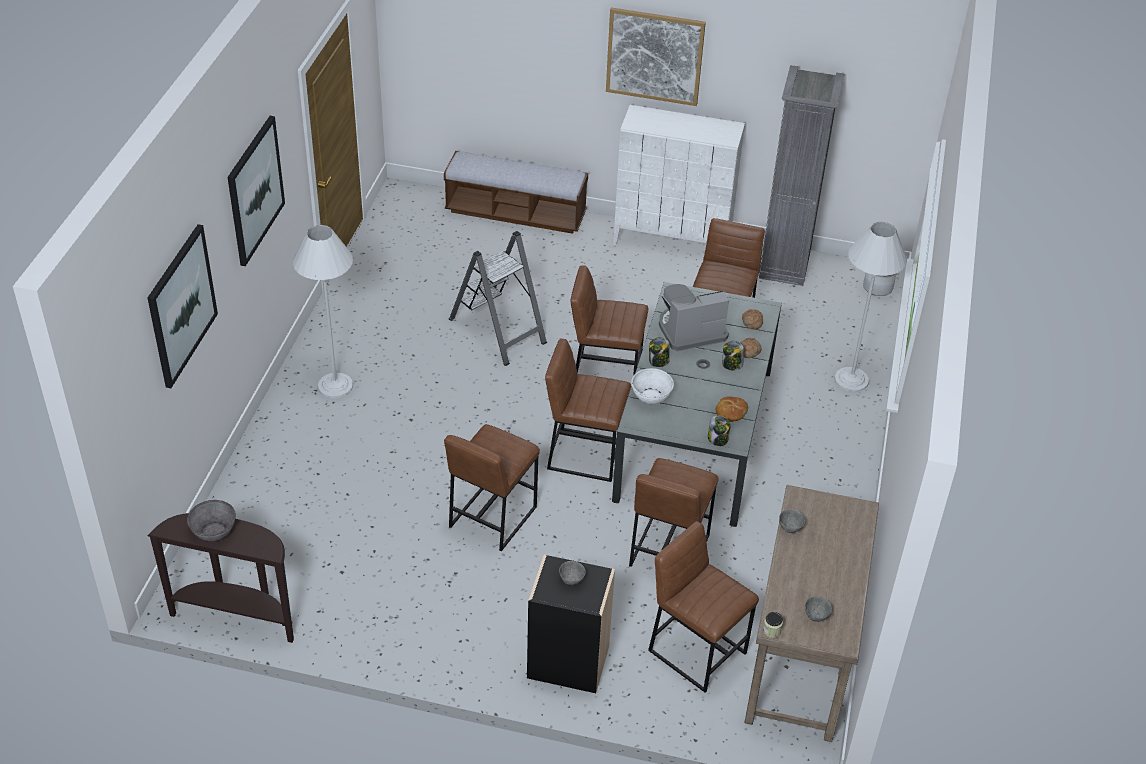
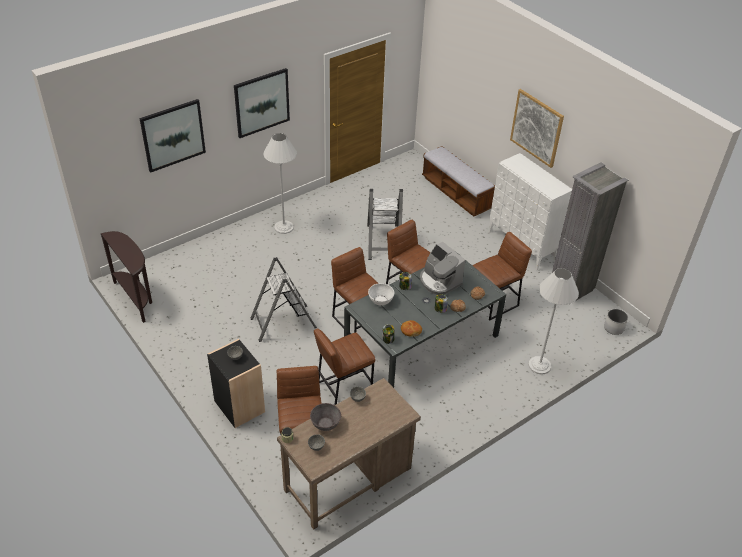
camera: 40 degrees right, 0 degrees up
grey bowl [187,500,236,541] -> grey bowl moved to [310,403,341,431]
brown chair [444,424,540,551] -> grey step ladder [250,257,317,342]
coffee machine [659,284,729,352] -> coffee machine turned 150 degrees counterclockwise [420,242,465,295]

